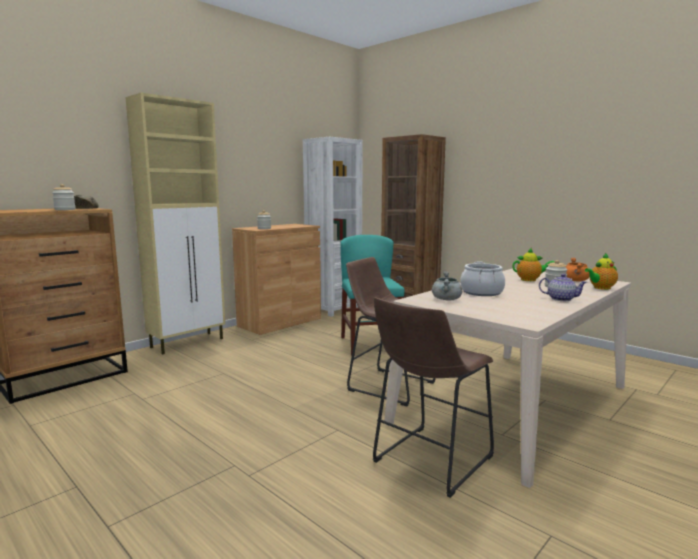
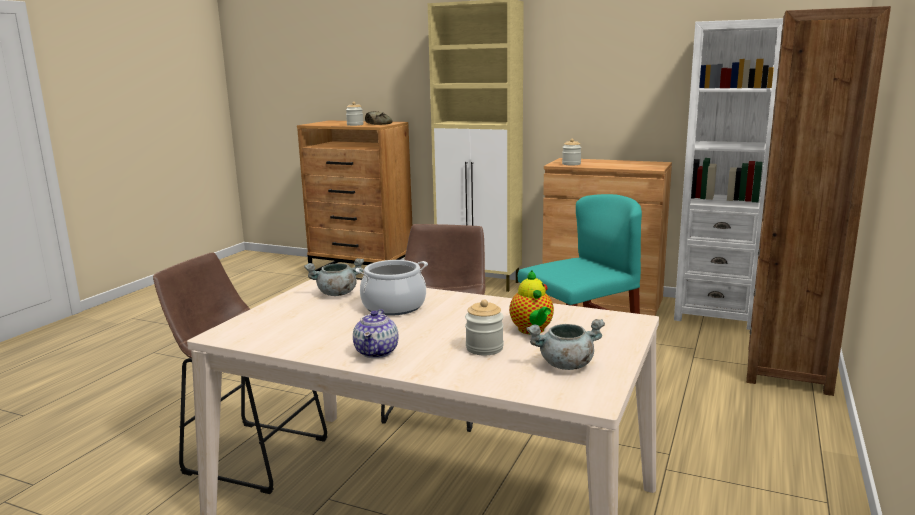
camera: 70 degrees right, 5 degrees up
orange cooking pot [566,258,589,282] -> grey cooking pot [526,319,605,370]
teapot [585,253,618,290] -> none

